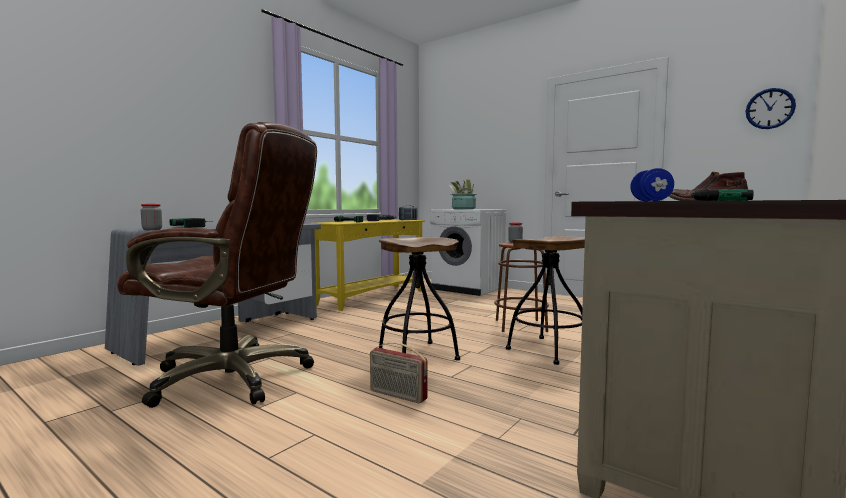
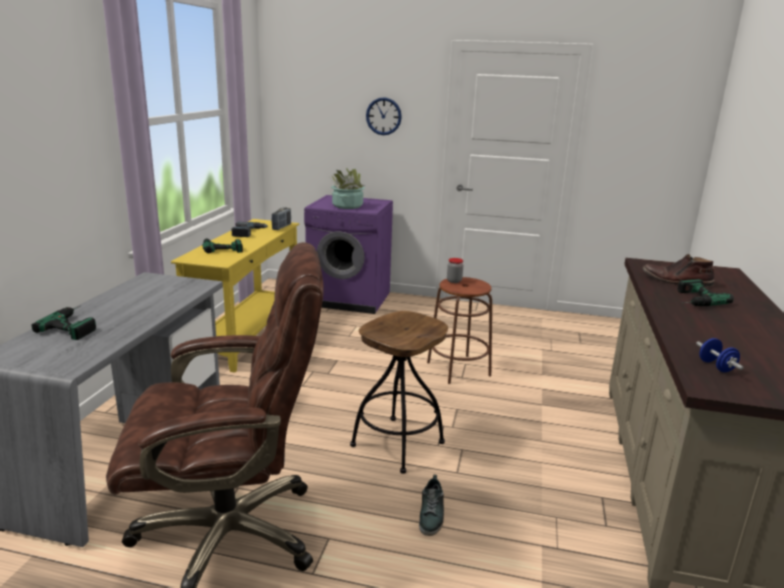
camera: 25 degrees left, 15 degrees up
jar [141,204,162,230] -> none
radio [370,342,427,403] -> shoe [419,474,444,536]
white washing machine [430,209,506,296] -> purple washing machine [304,195,393,314]
brown stool [506,236,585,365] -> none
wall clock [746,88,796,129] -> wall clock moved to [366,97,402,135]

